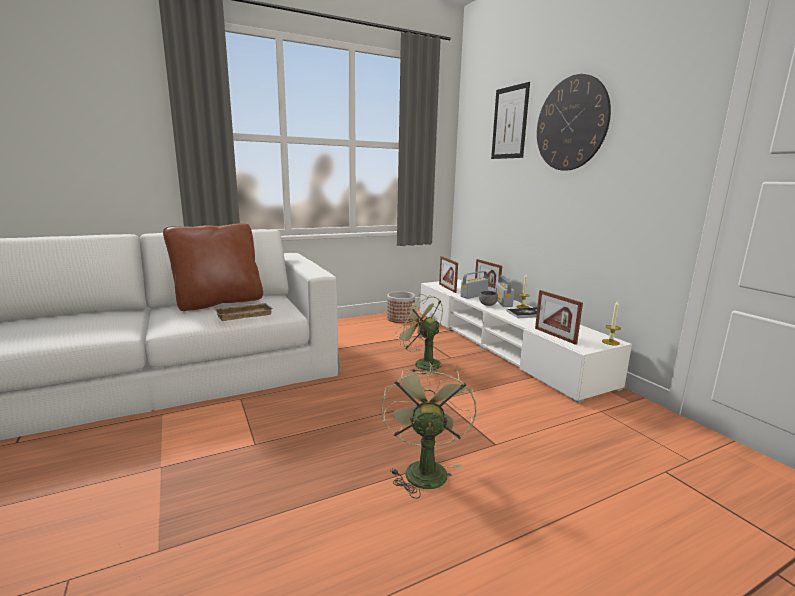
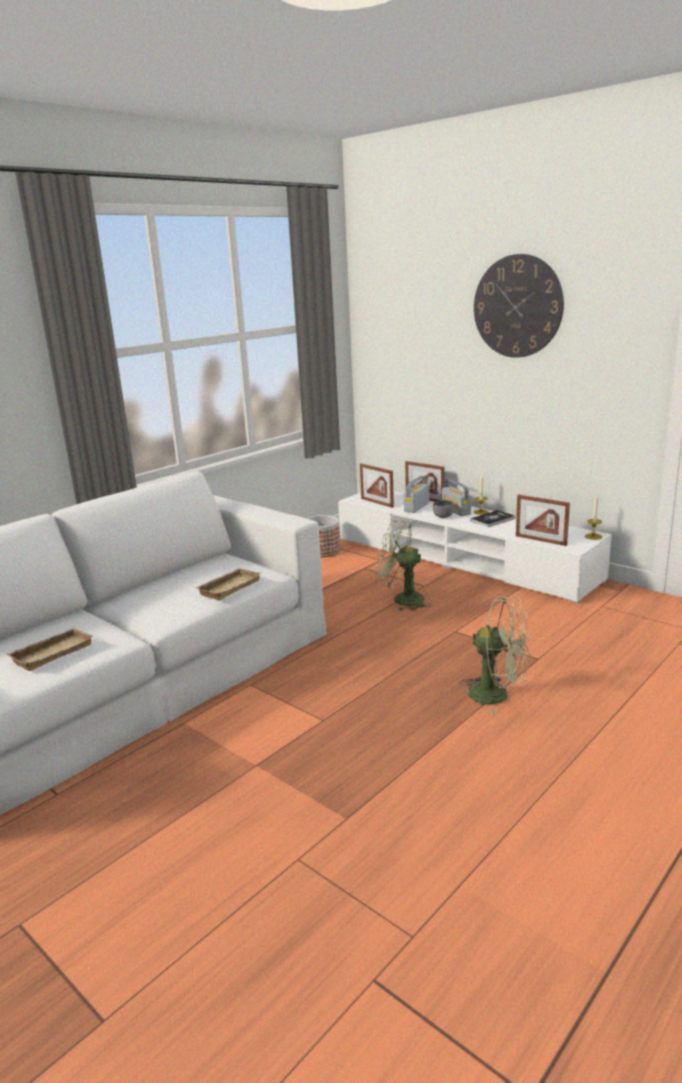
camera: 20 degrees left, 5 degrees up
brown pillow [163,223,263,311] -> none
green fan [381,362,477,499] -> green fan turned 135 degrees clockwise [460,596,530,715]
picture [491,82,530,159] -> none
none -> beige tray [7,627,93,671]

